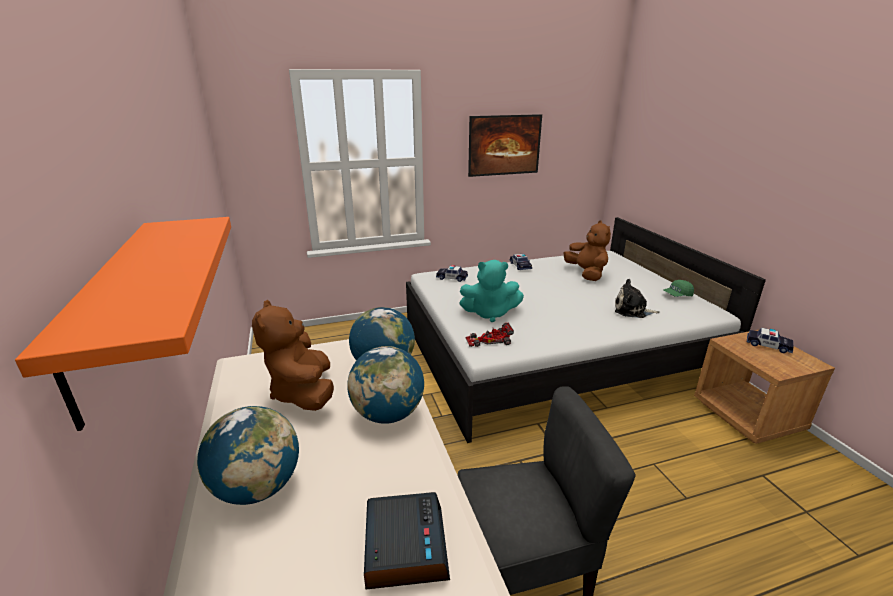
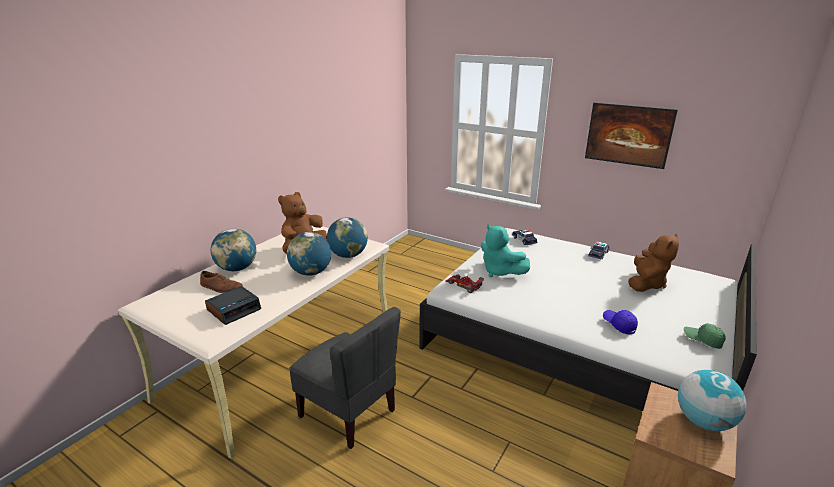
camera: 50 degrees right, 0 degrees up
orange shelf [15,217,231,431] -> none
plush toy [615,279,660,318] -> blue cap [603,310,638,335]
toy car [747,328,794,353] -> globe [678,370,747,431]
none -> brown shoe [200,271,243,293]

